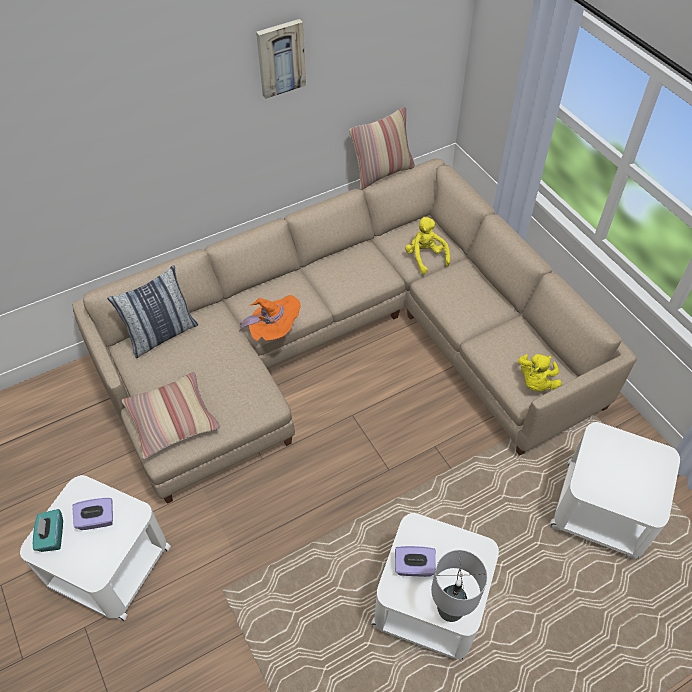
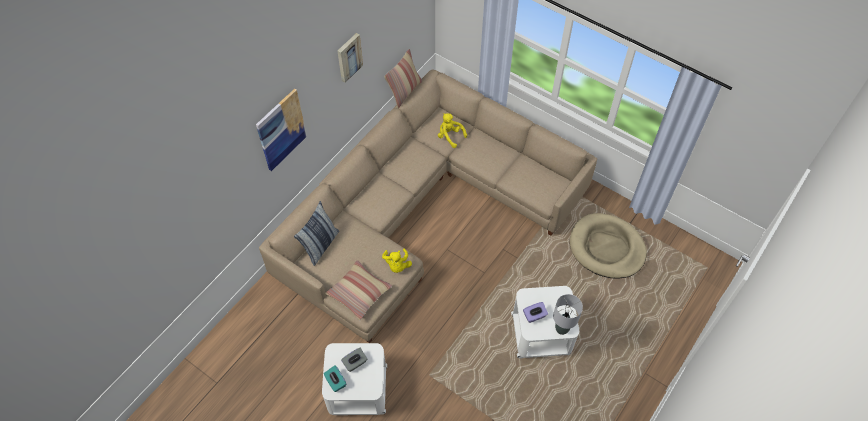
camera: 25 degrees left, 5 degrees up
purple tissue box [72,498,113,530] -> grey tissue box [341,348,367,372]
orange hat [239,295,301,341] -> none
yellow plush toy [518,354,562,391] -> yellow plush toy moved to [382,249,412,273]
white side table [550,422,680,559] -> beige dog bed [570,213,647,278]
none -> picture [256,89,307,171]

